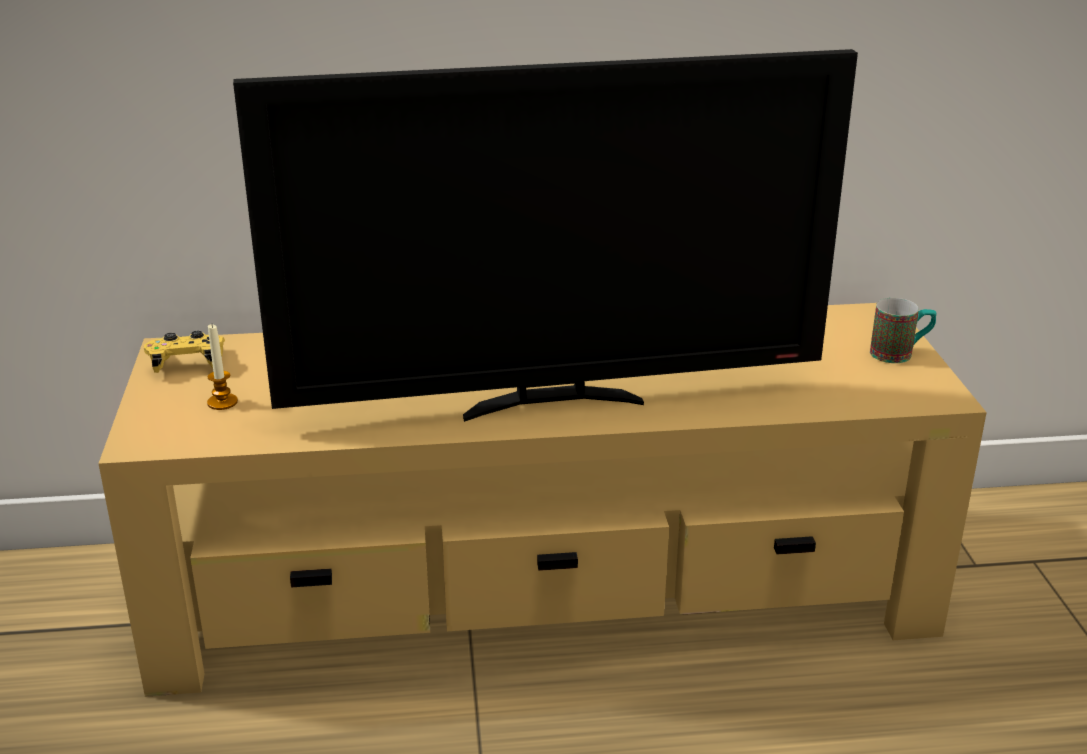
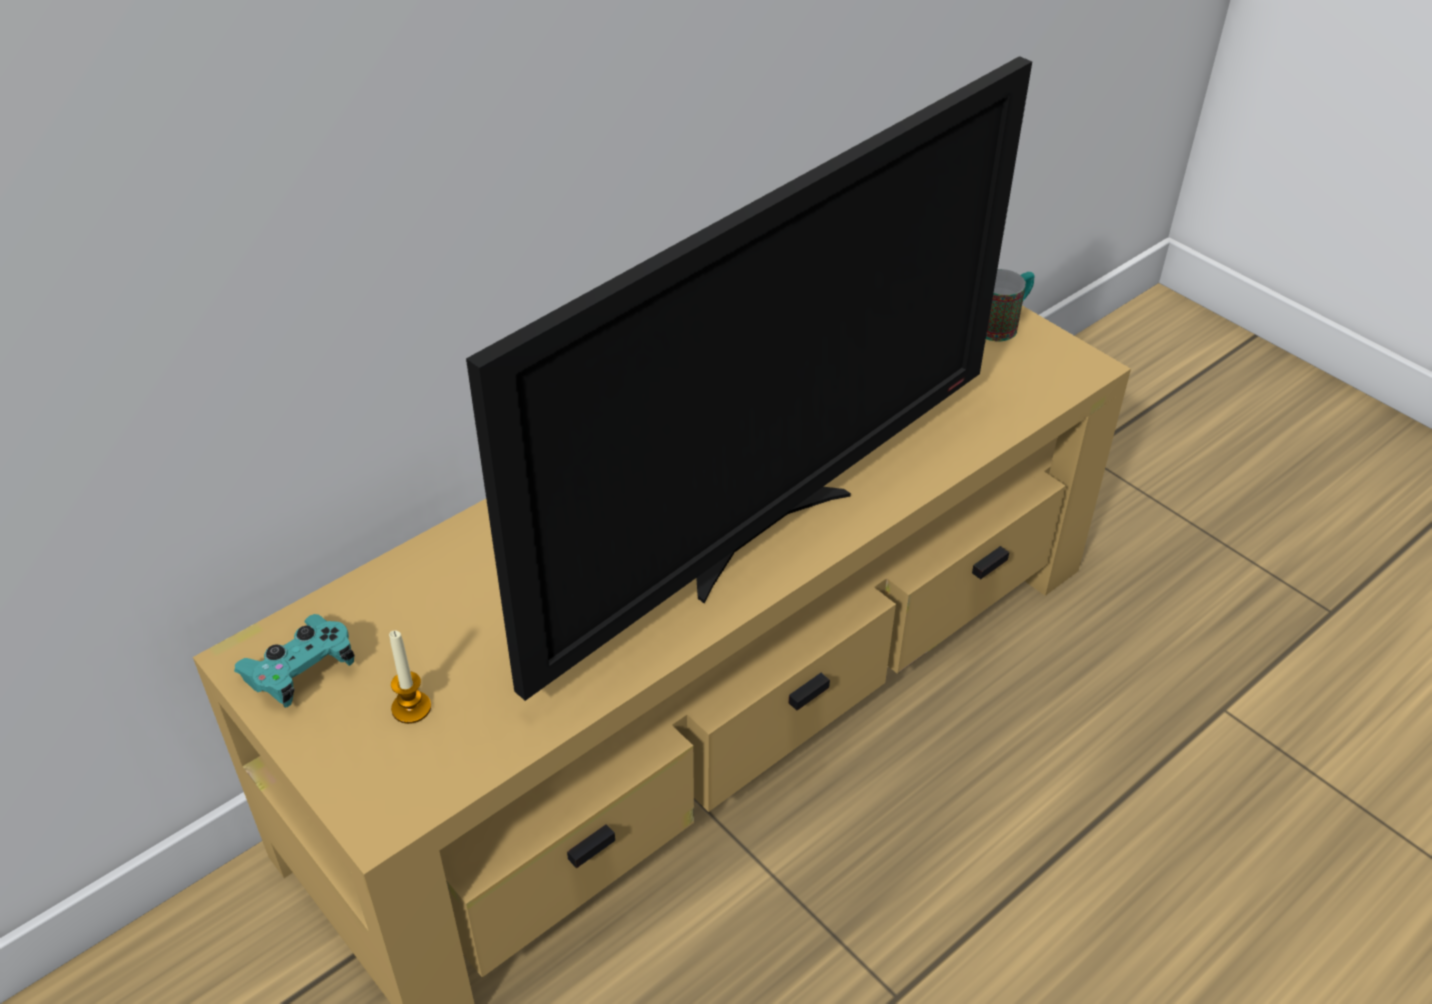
camera: 35 degrees left, 15 degrees up
yellow game controller [144,331,225,373] -> turquoise game controller [234,614,355,708]

